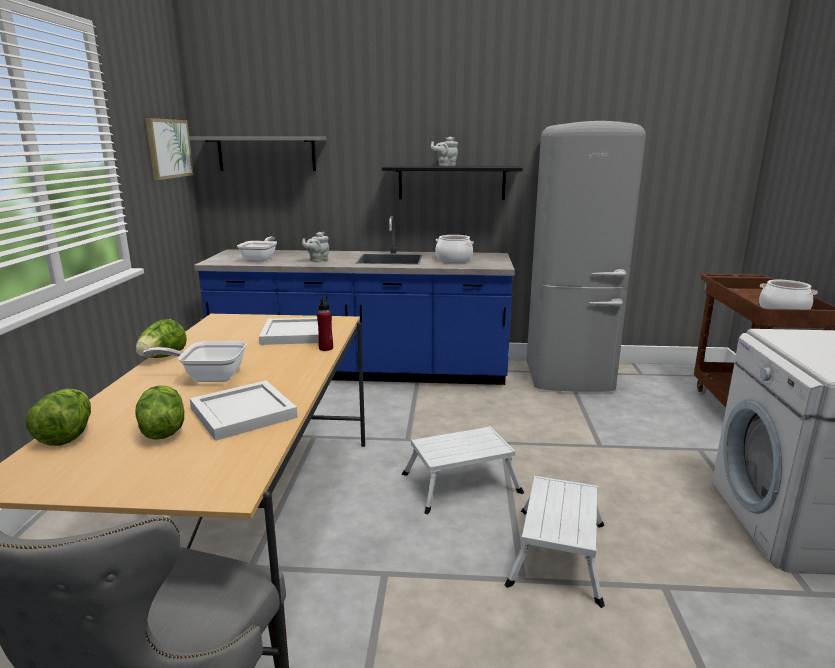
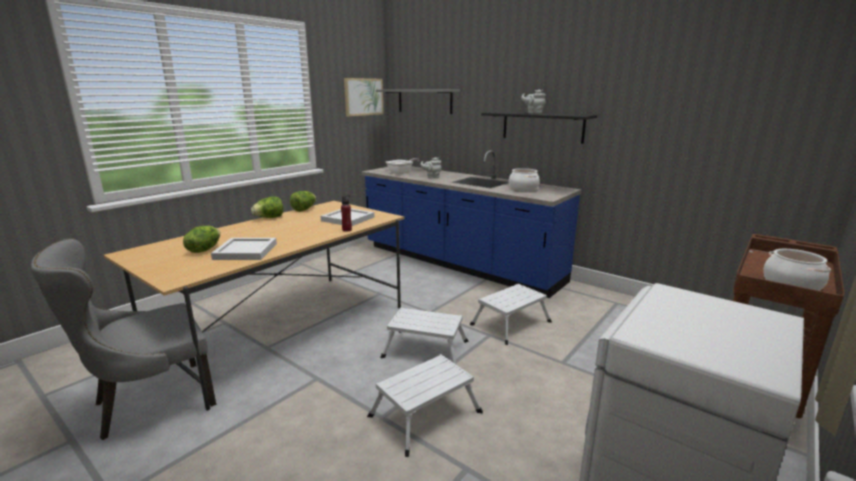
camera: 35 degrees right, 0 degrees up
lettuce [25,389,91,446] -> lettuce moved to [290,191,316,212]
frying pan [143,341,246,382] -> none
grey fridge [527,121,646,392] -> none
none -> white step ladder [470,284,552,345]

